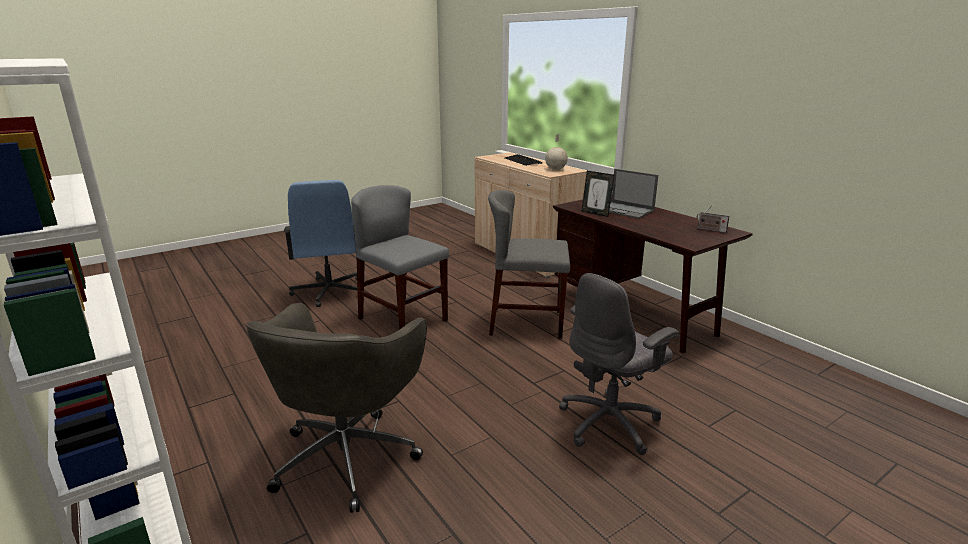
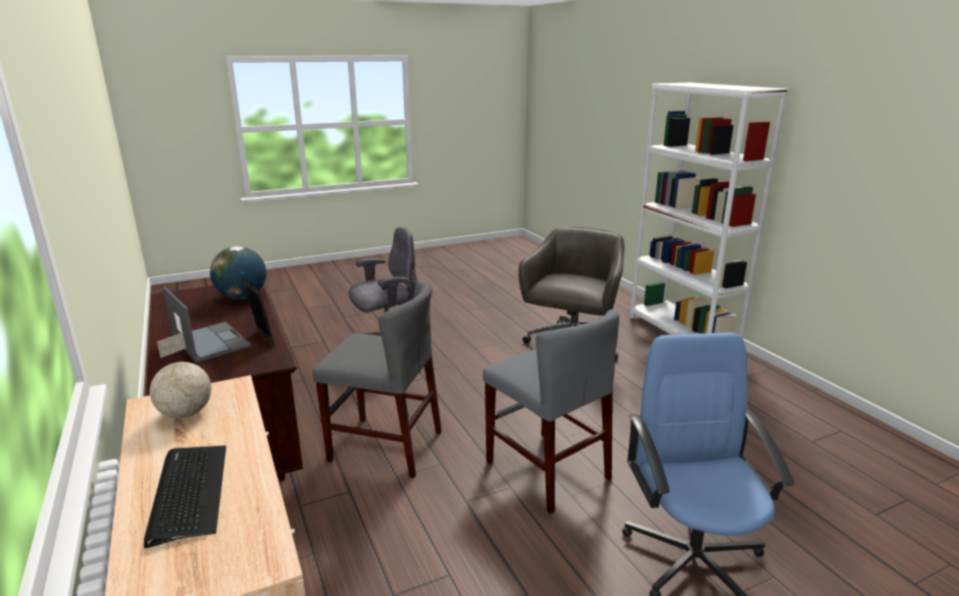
camera: 170 degrees left, 0 degrees up
radio [697,206,729,233] -> none
none -> globe [210,246,266,299]

